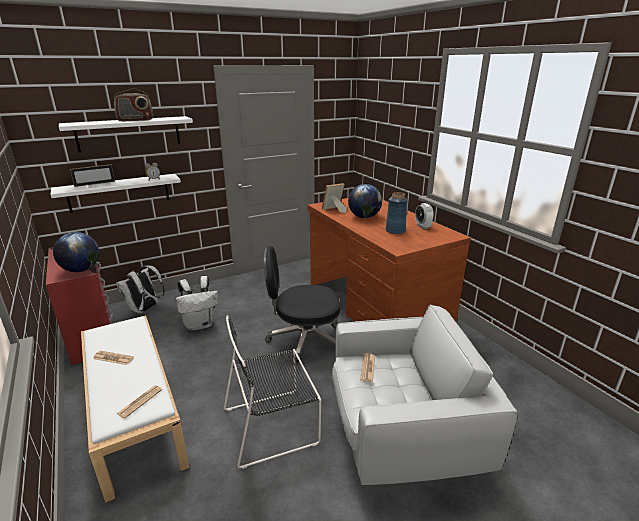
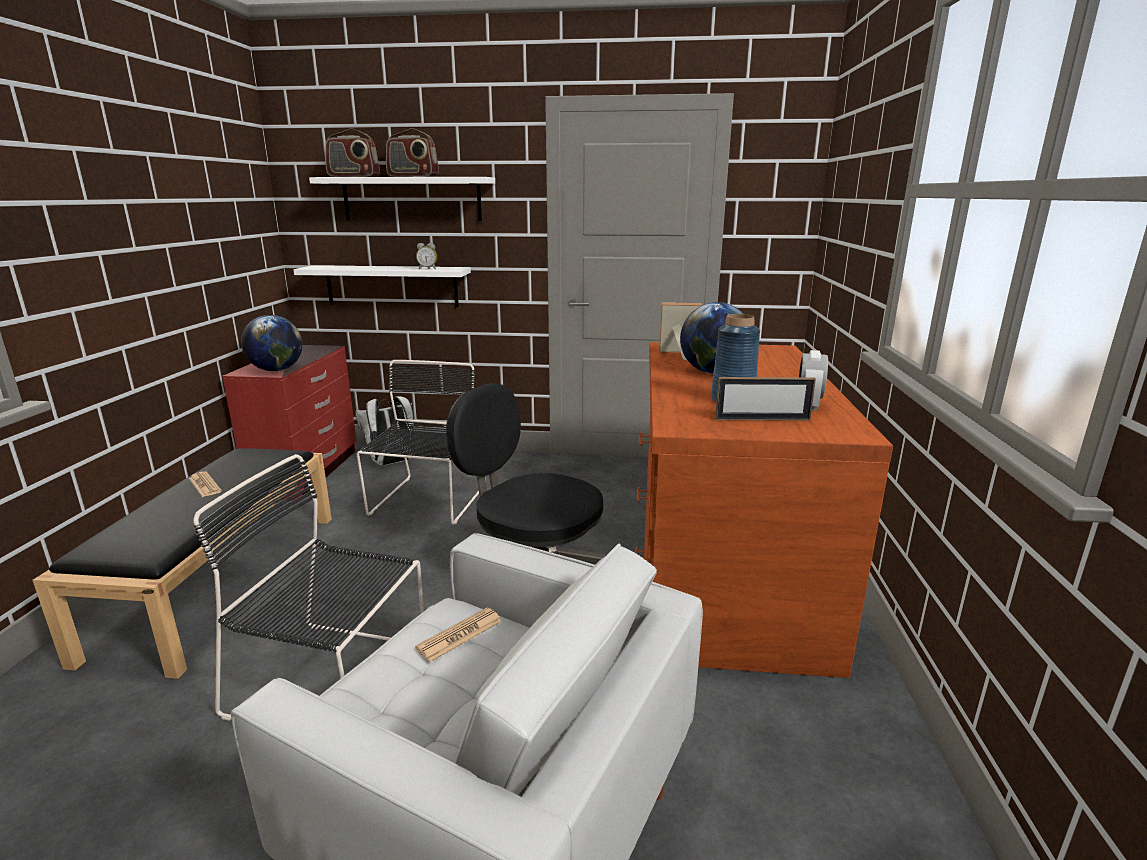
camera: 35 degrees right, 5 degrees down
picture frame [70,164,115,187] -> picture frame moved to [715,377,816,421]
white bench [81,315,189,503] -> black bench [32,448,332,679]
newspaper [117,385,162,419] -> none
white backpack [176,276,218,331] -> black chair [357,360,486,524]
none -> radio [325,128,380,177]

